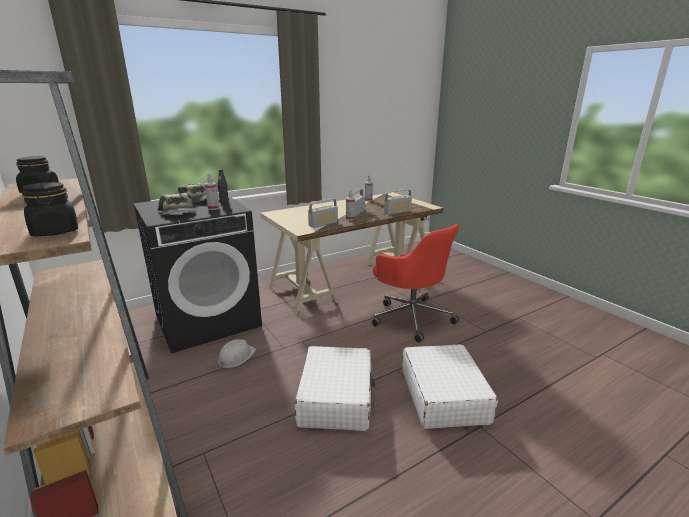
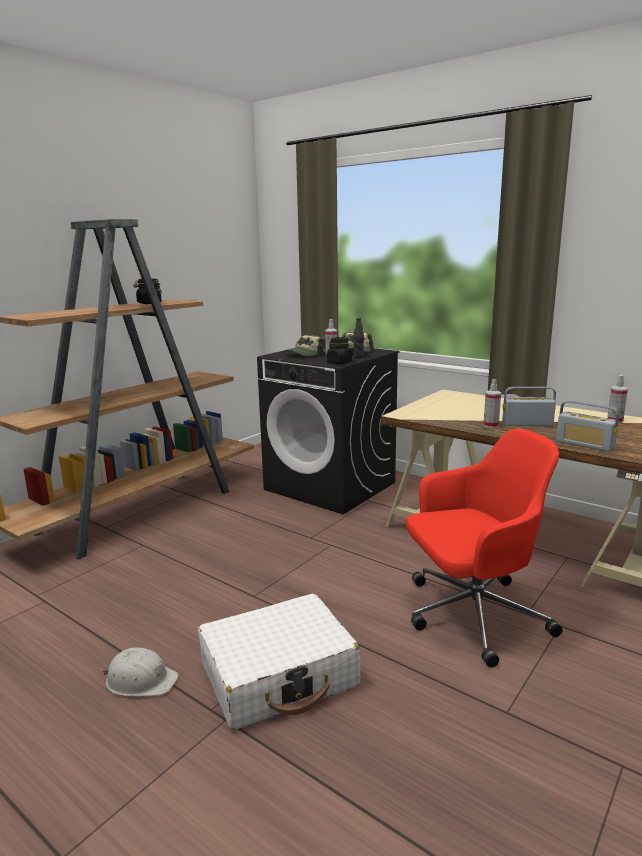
camera: 70 degrees right, 5 degrees down
black jar [22,182,78,236] -> black jar moved to [327,337,352,364]
white hard hat [218,339,256,368] -> white hard hat moved to [103,647,179,697]
white suitcase [295,346,376,431] -> none
radio [308,198,338,228] -> none
red office chair [372,224,459,342] -> red office chair turned 135 degrees counterclockwise [406,428,563,668]

